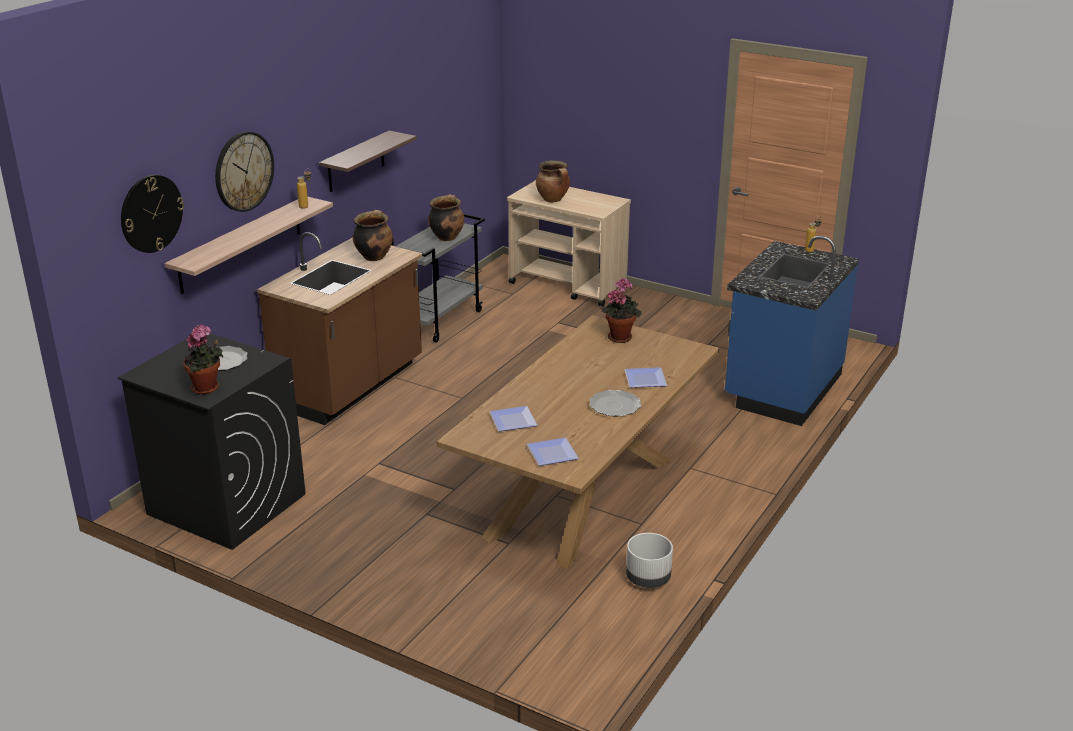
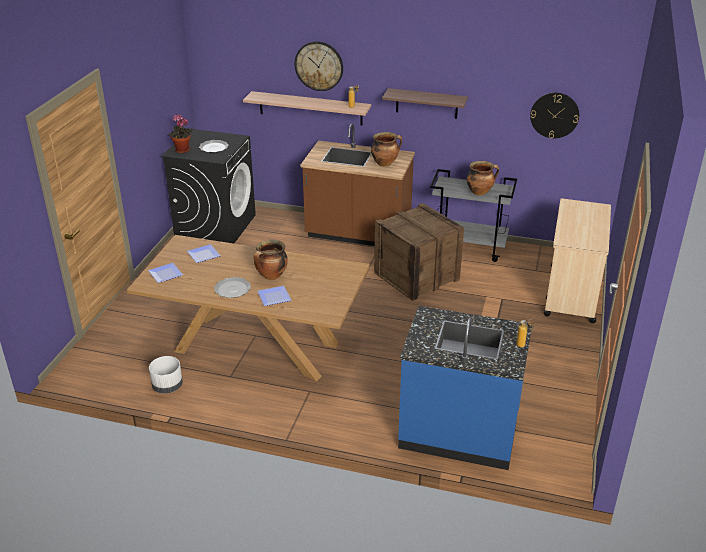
camera: 75 degrees right, 5 degrees up
wall clock [121,175,184,253] -> wall clock moved to [530,93,579,139]
cooking pot [536,161,570,202] -> cooking pot moved to [253,240,288,280]
potted plant [601,278,641,343] -> none
none -> crate [374,203,464,301]

